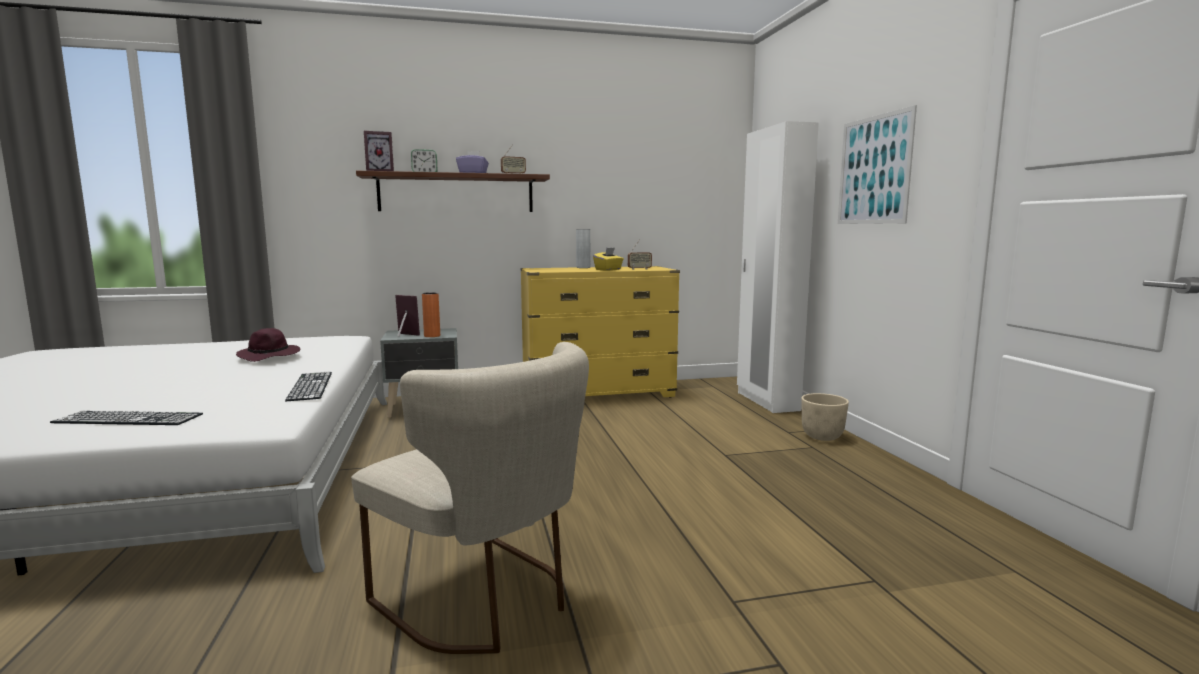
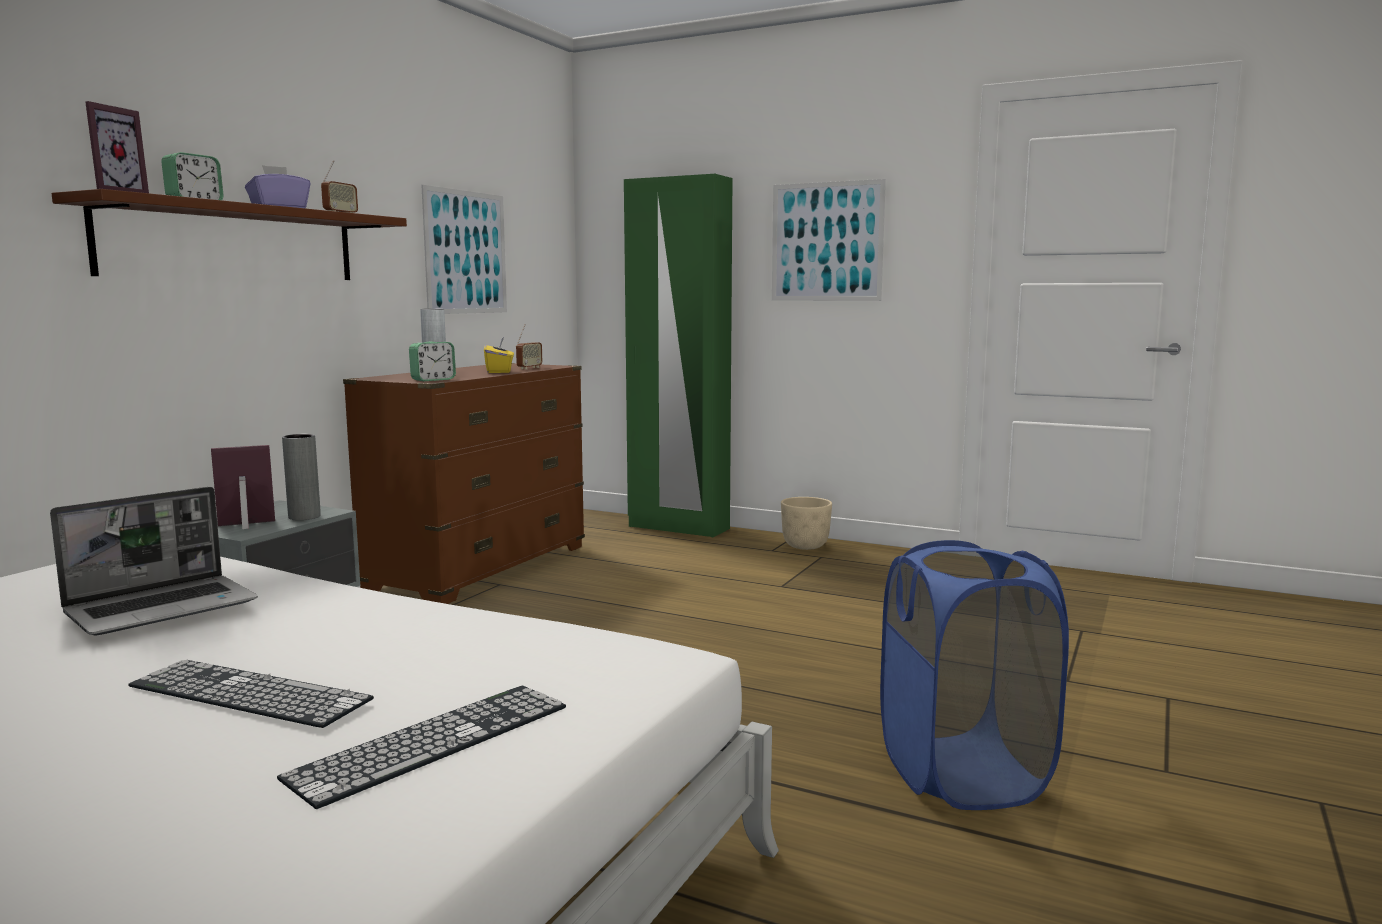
camera: 50 degrees left, 0 degrees up
purple hat [236,328,300,362] -> laptop [50,487,258,636]
keyboard [285,372,332,401] -> keyboard moved to [128,660,374,728]
beige chair [351,342,589,654] -> blue laundry basket [880,540,1069,810]
orange vase [422,292,440,337] -> grey vase [282,434,321,520]
yellow dresser [520,266,680,398] -> brown dresser [343,363,585,604]
white wardrobe [737,121,819,413] -> green wardrobe [624,174,733,537]
none -> alarm clock [409,342,456,381]
none -> picture [421,185,507,314]

